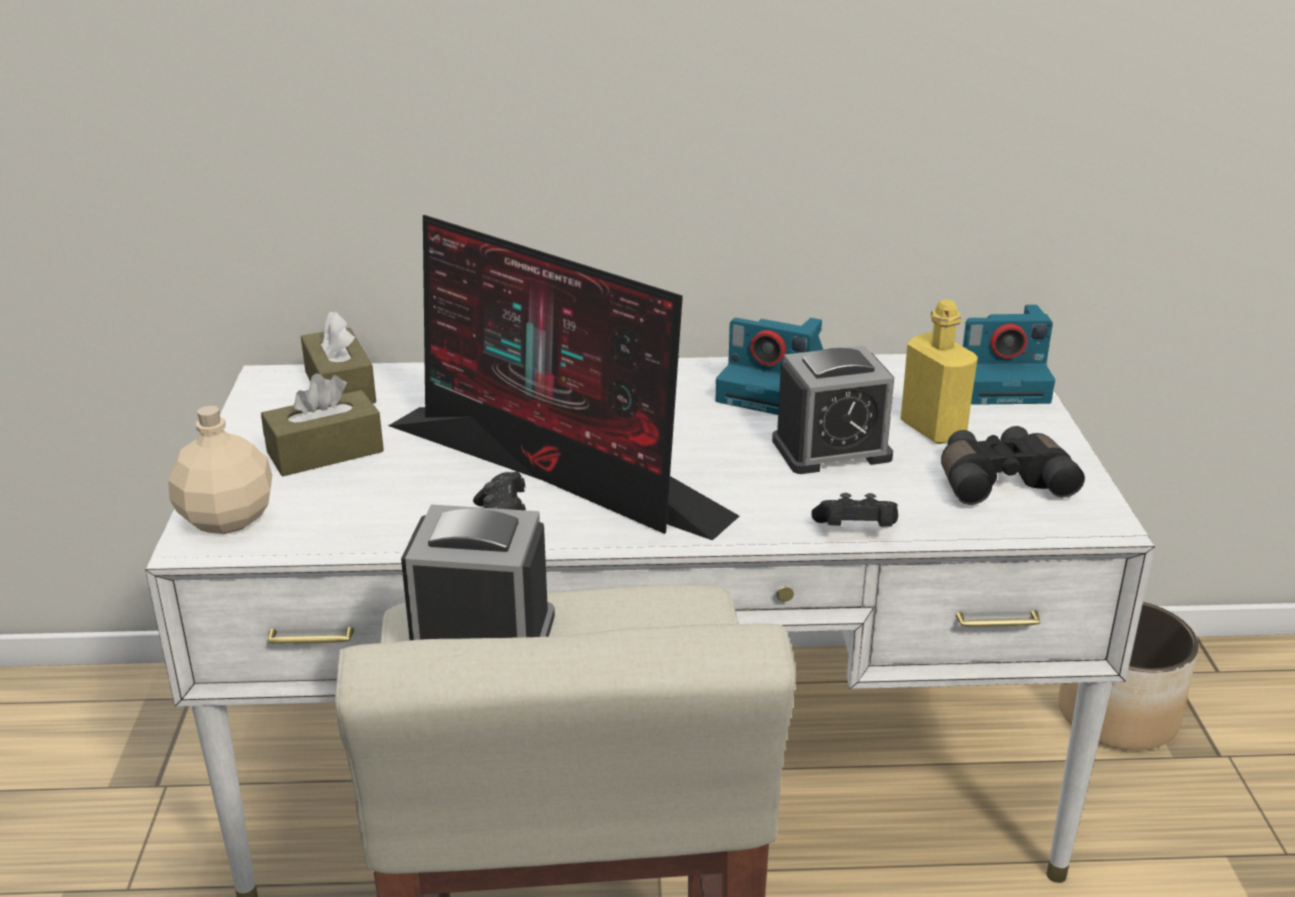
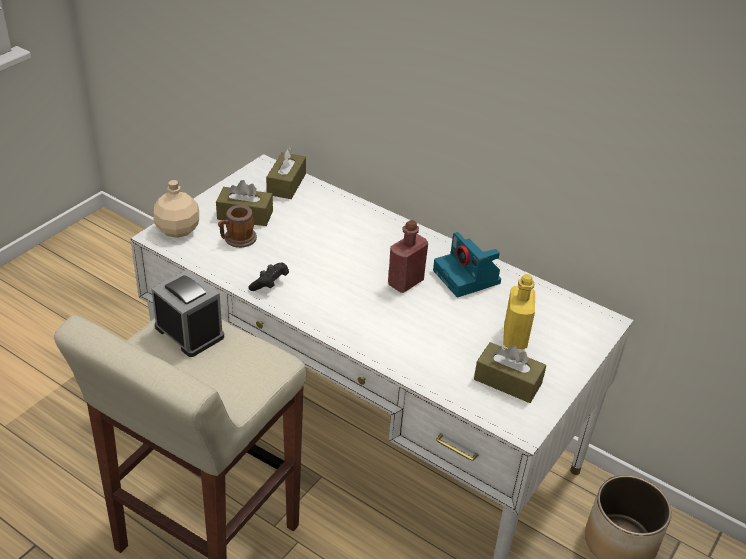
camera: 35 degrees right, 10 degrees up
monitor [388,215,739,540] -> none
alarm clock [772,346,894,474] -> none
black game controller [811,493,898,527] -> none
black binoculars [941,426,1085,505] -> brown tissue box [474,342,546,403]
camera [963,305,1055,405] -> none
none -> mug [218,205,257,248]
none -> red bottle [388,220,428,293]

